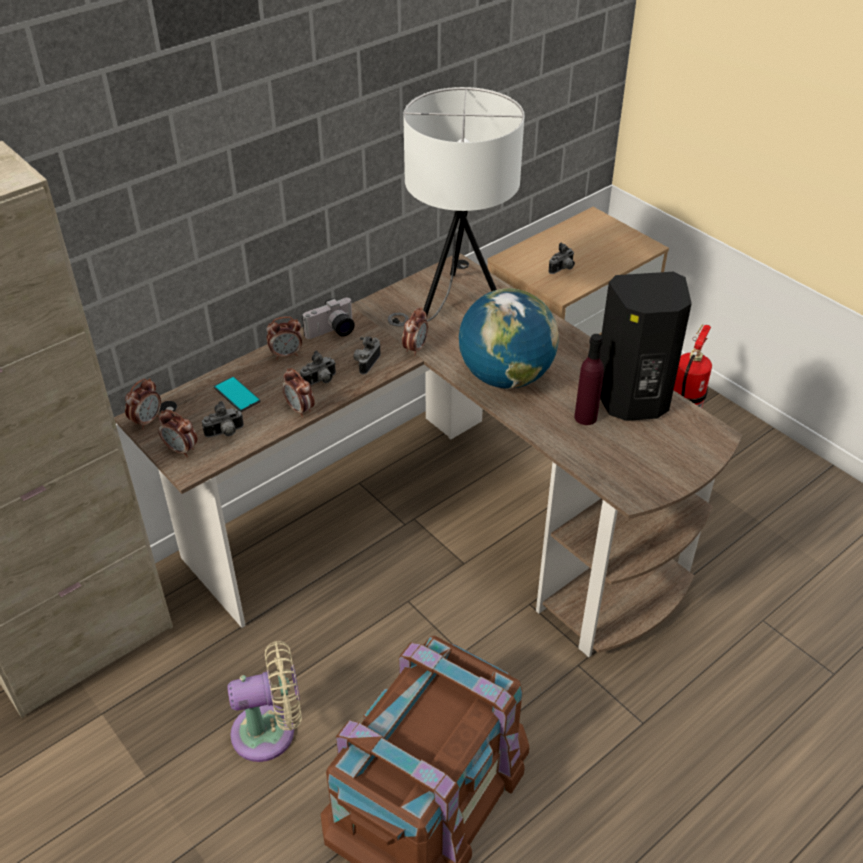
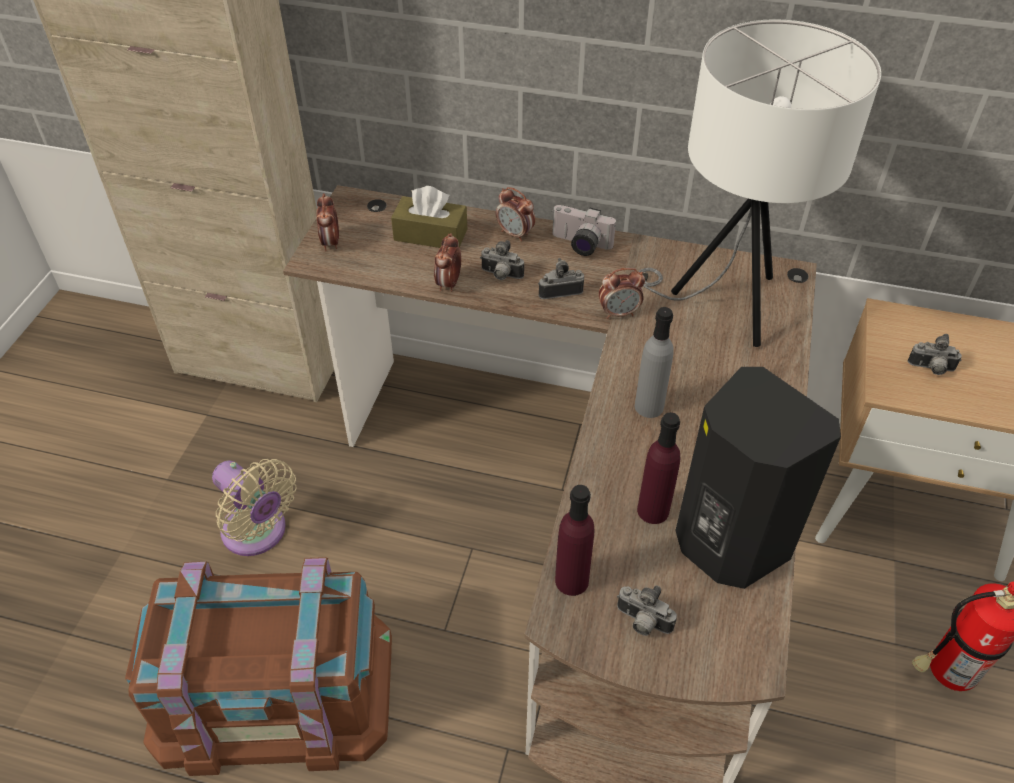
camera: 55 degrees right, 5 degrees up
alarm clock [125,378,161,430] -> none
camera [202,401,244,437] -> camera moved to [617,585,677,636]
phone [214,376,261,412] -> brown tissue box [391,186,467,248]
globe [459,288,559,389] -> grey bottle [635,307,674,418]
none -> purple bottle [555,485,595,596]

